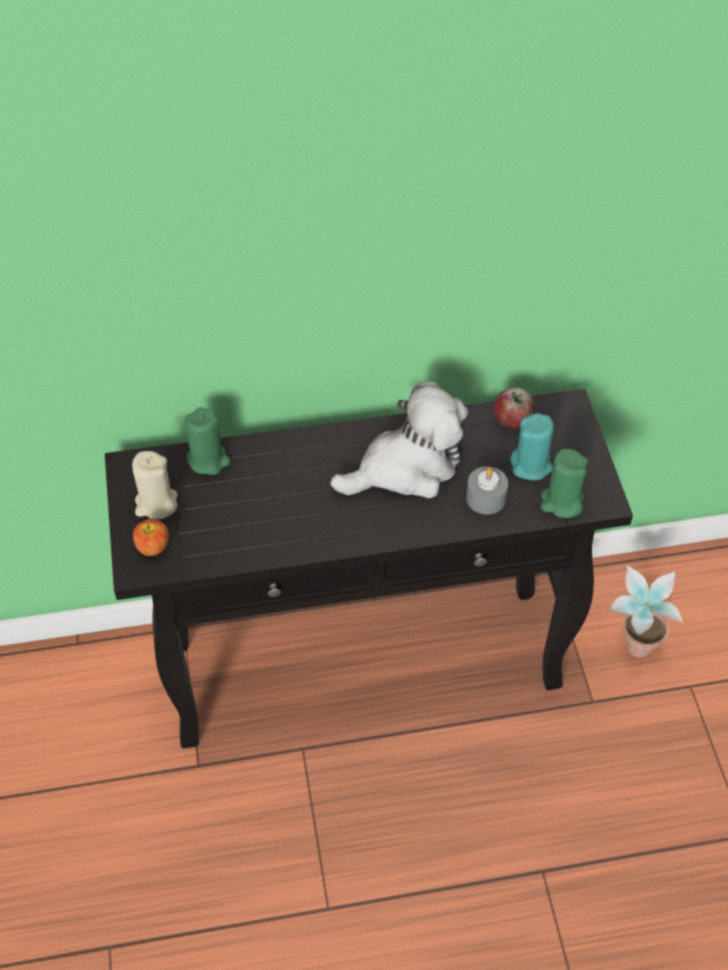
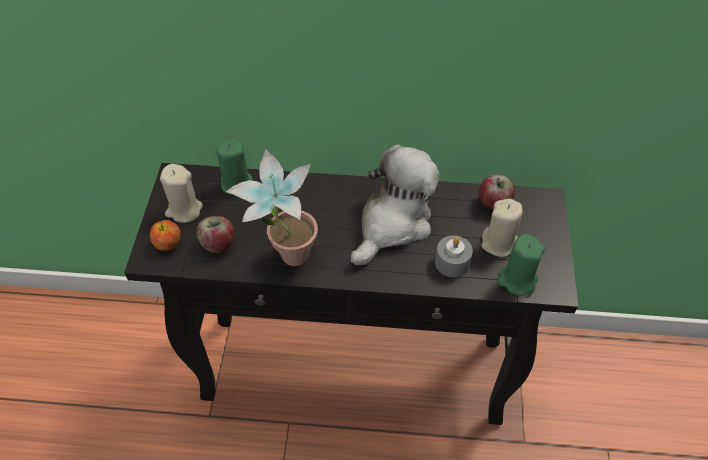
camera: 15 degrees right, 0 degrees up
plush toy [330,381,468,498] -> plush toy turned 45 degrees counterclockwise [351,144,439,265]
turquoise candle [510,413,554,480] -> beige candle [481,199,523,257]
potted plant [610,566,683,657] -> potted plant moved to [225,149,318,266]
none -> apple [196,216,234,253]

